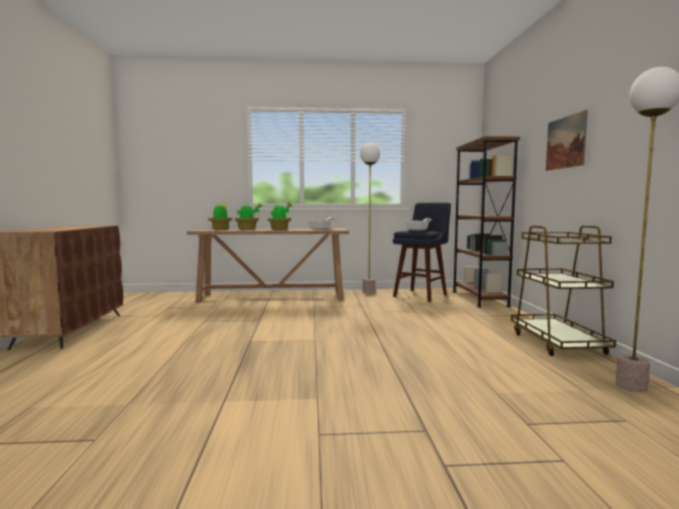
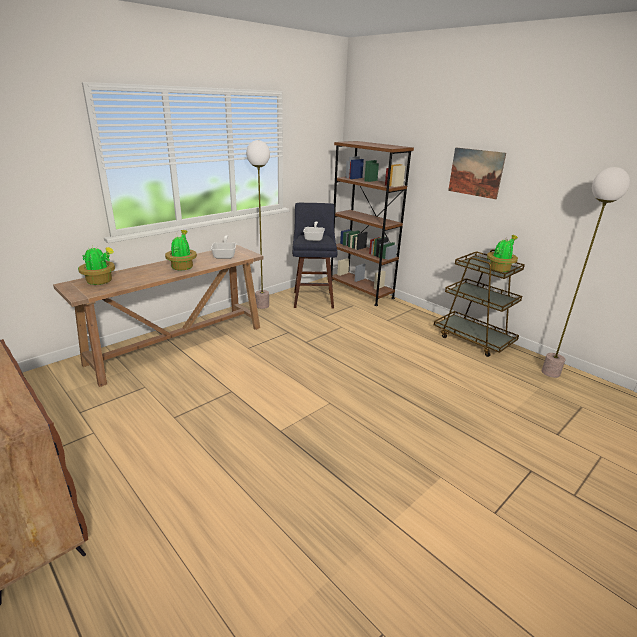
camera: 40 degrees left, 20 degrees up
potted plant [235,203,263,230] -> potted plant moved to [487,235,518,272]

